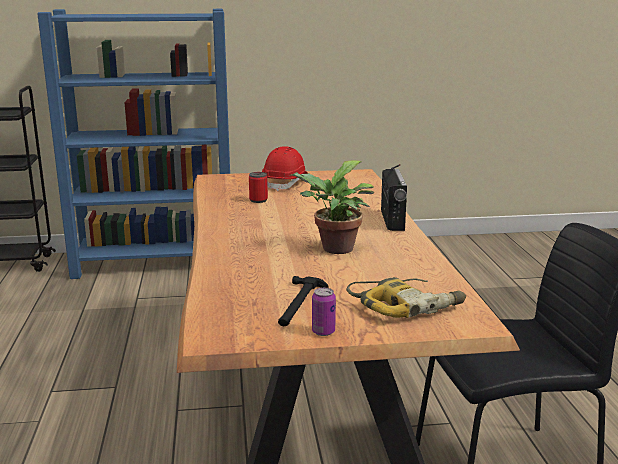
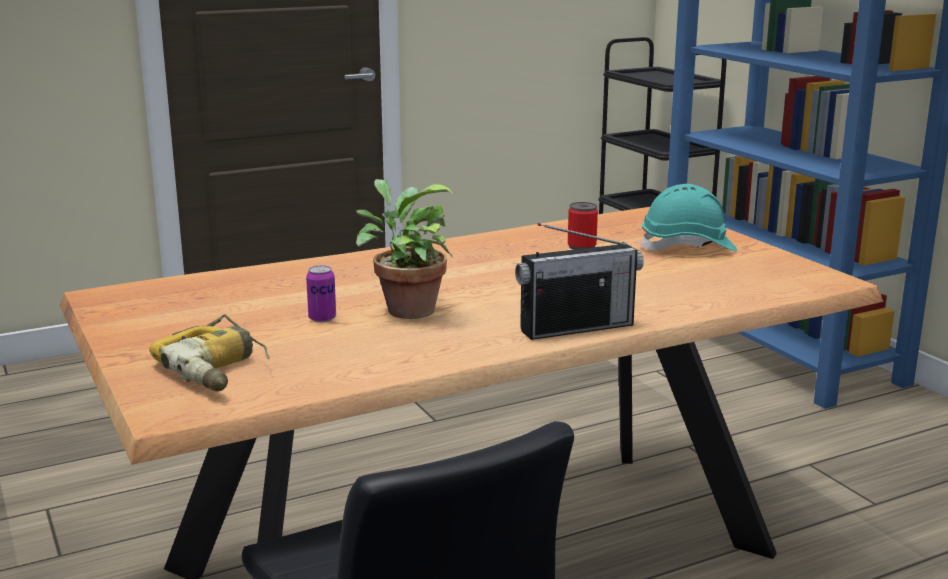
camera: 70 degrees right, 0 degrees up
red hard hat [262,146,308,192] -> turquoise hard hat [640,184,737,252]
hammer [278,276,328,326] -> none
can [312,288,336,336] -> can moved to [306,265,336,322]

